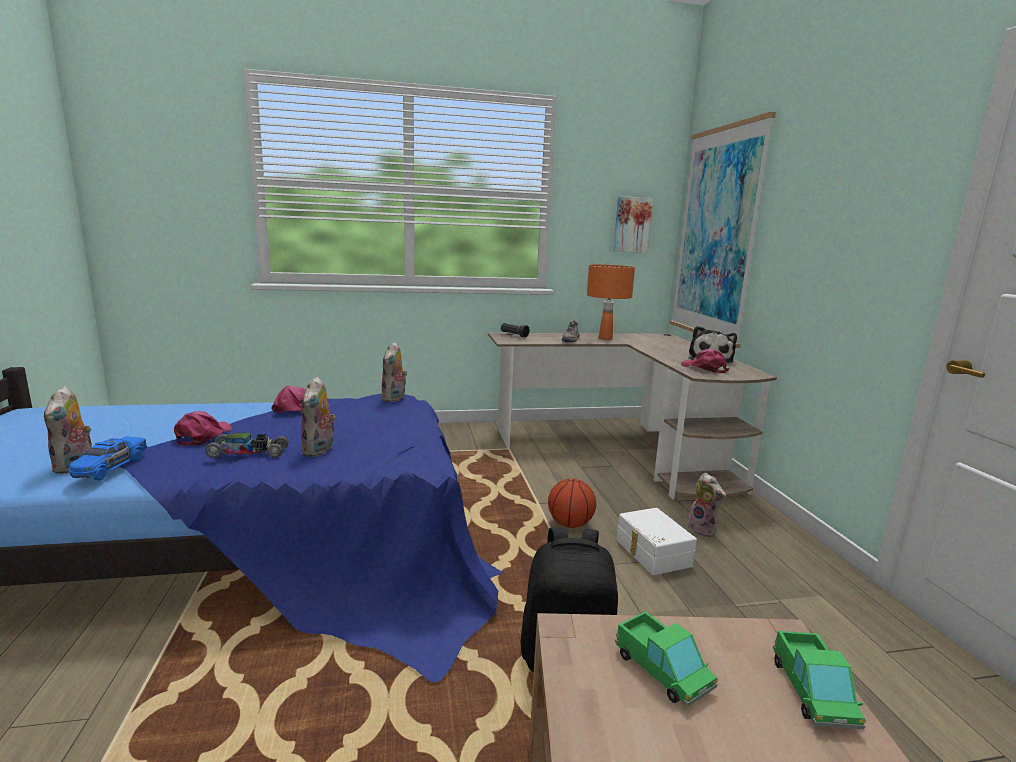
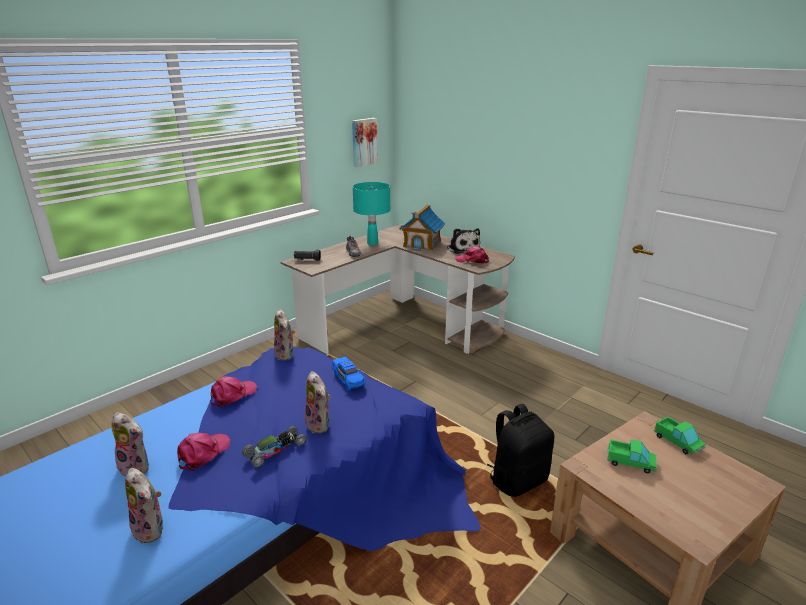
camera: 35 degrees left, 10 degrees up
blue toy car [68,436,148,480] -> blue toy car moved to [333,357,365,390]
pink cap [174,411,232,446] -> pink cap turned 60 degrees clockwise [177,433,230,471]
basketball [548,478,596,528] -> none
orange table lamp [587,264,635,340] -> turquoise table lamp [353,182,390,245]
white storage box [617,508,697,575] -> none
picture [670,112,776,348] -> none
plush toy [687,473,726,537] -> plush toy moved to [111,412,149,476]
none -> toy house [399,205,445,251]

